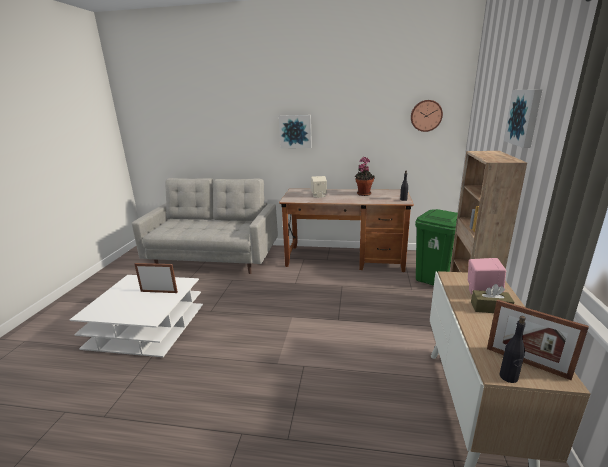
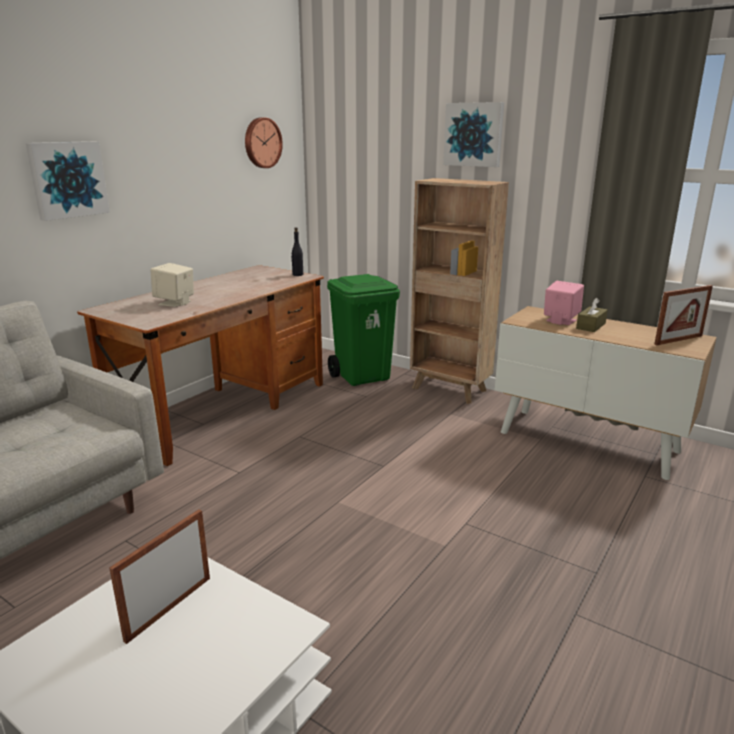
camera: 65 degrees left, 0 degrees up
potted plant [355,157,375,196] -> none
black bottle [499,316,526,383] -> none

